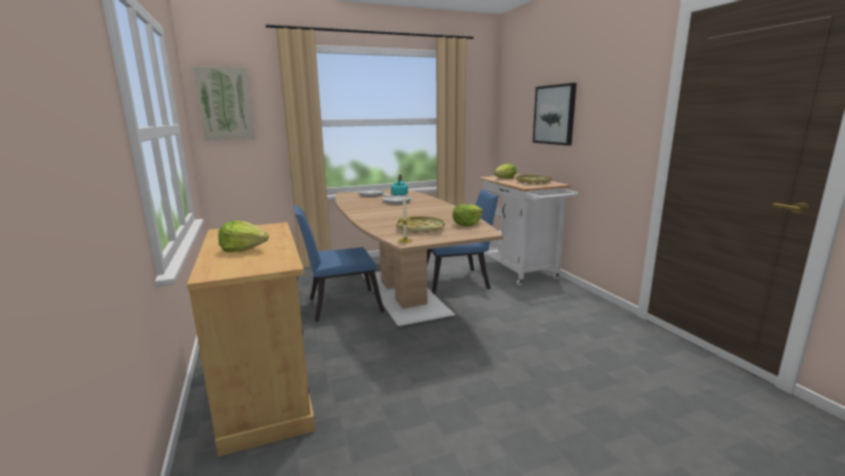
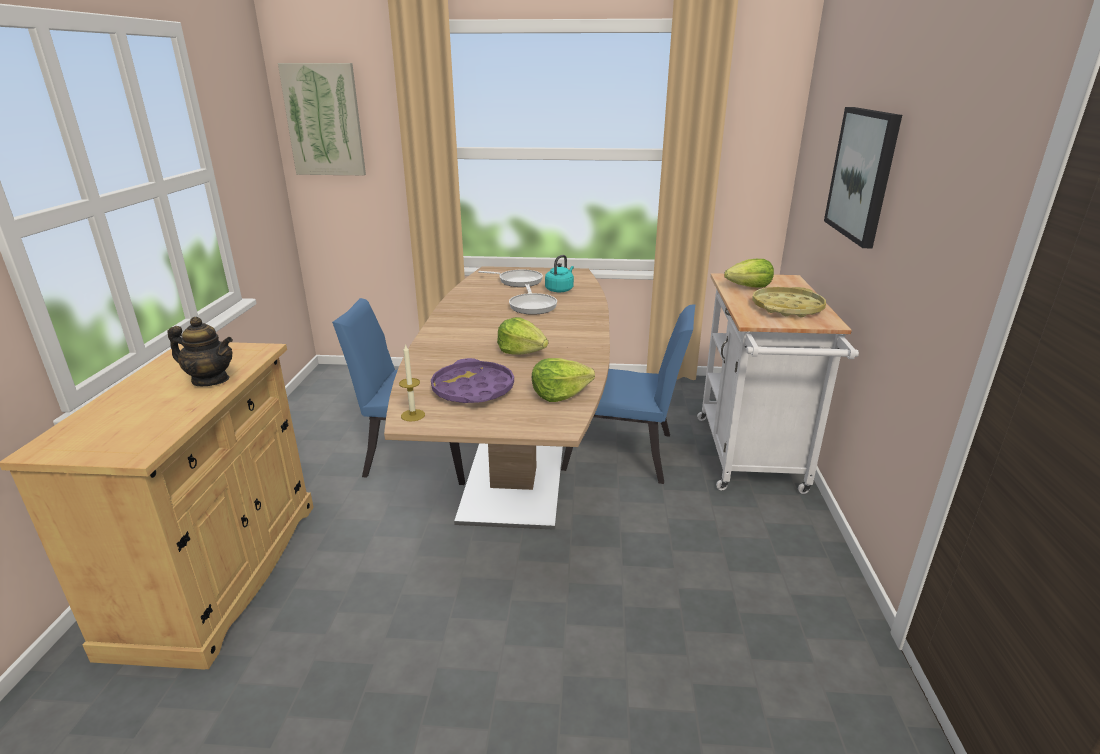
camera: 25 degrees right, 10 degrees up
lettuce [218,221,269,252] -> lettuce moved to [497,317,548,355]
yellow tray [396,216,445,234] -> purple tray [431,358,514,403]
none -> teapot [167,317,233,386]

